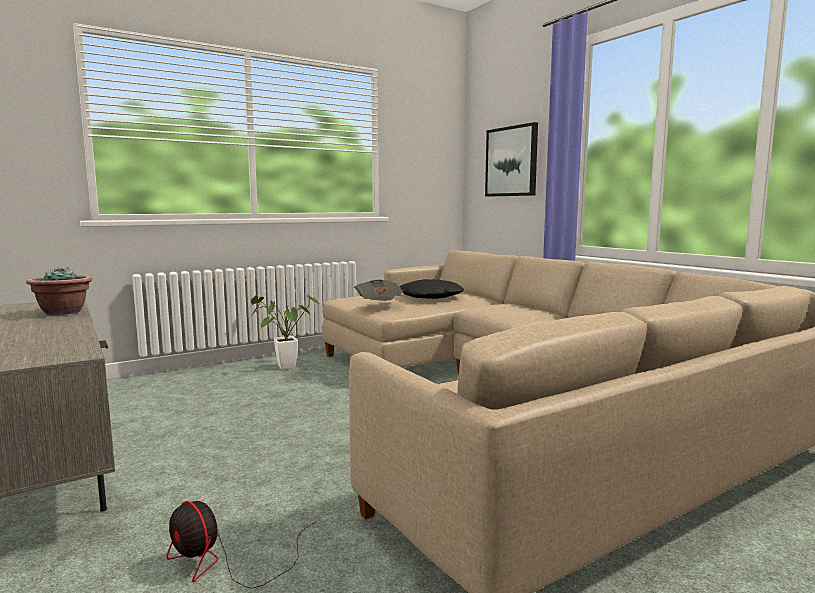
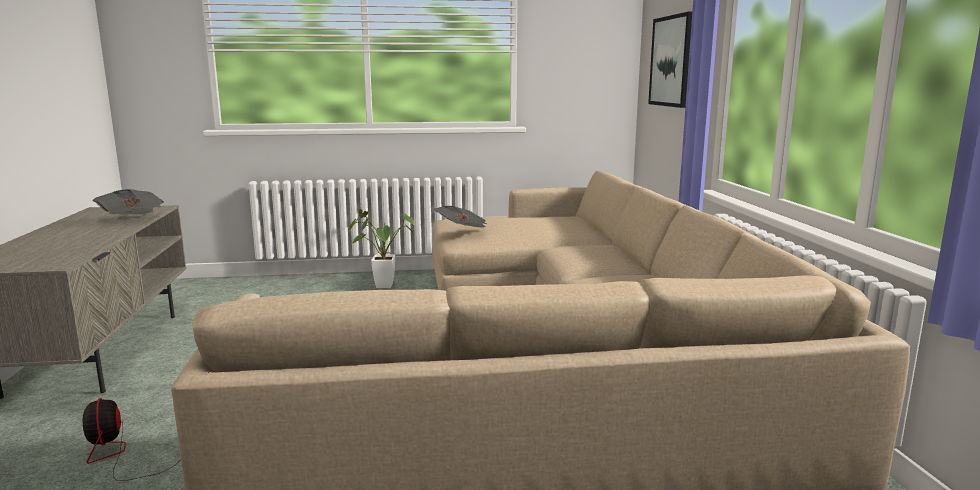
camera: 25 degrees right, 5 degrees up
potted plant [26,267,92,315] -> newspaper [93,189,164,215]
black pillow [400,279,464,299] -> none

